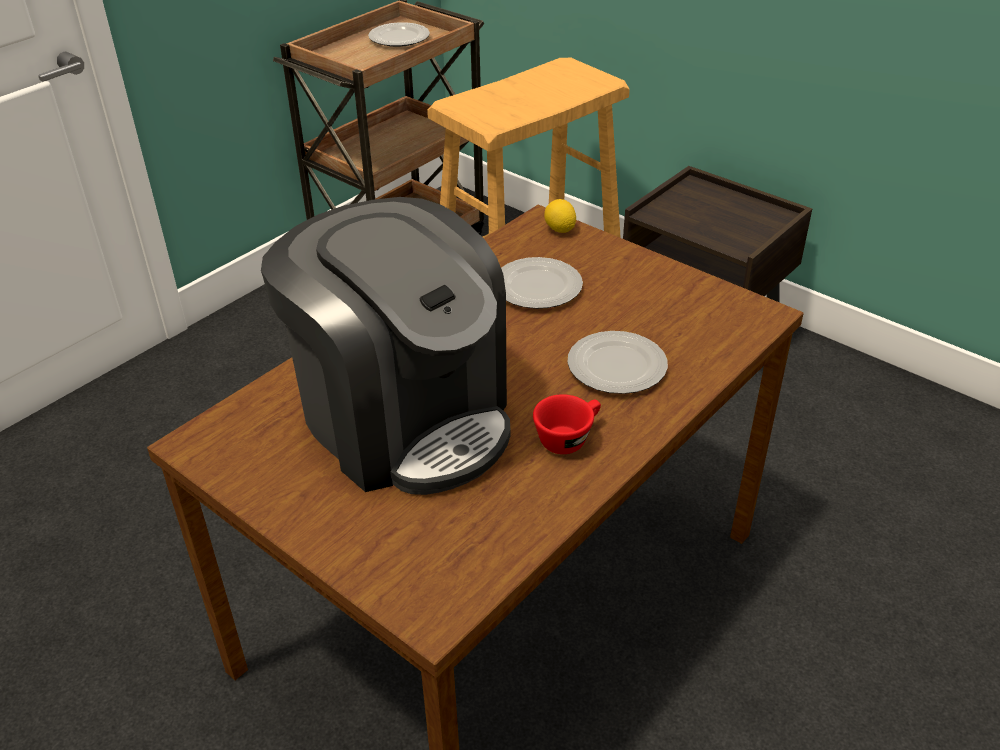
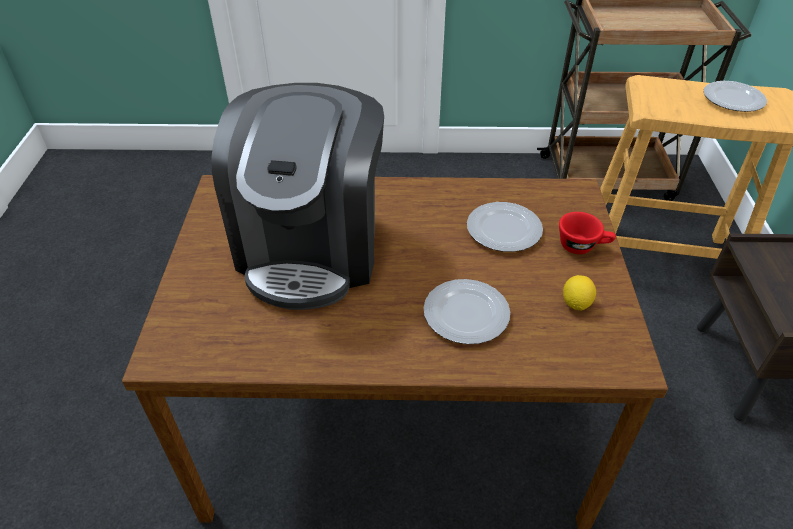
camera: 50 degrees right, 5 degrees up
plate [368,22,430,47] -> plate moved to [704,81,767,112]
red cup [533,394,601,454] -> red cup moved to [559,212,616,254]
lemon [544,199,576,233] -> lemon moved to [563,275,596,311]

